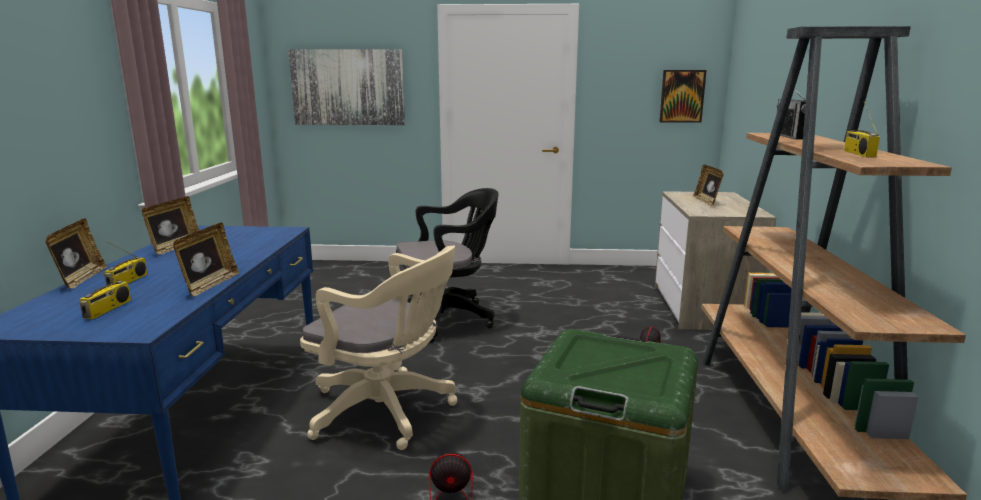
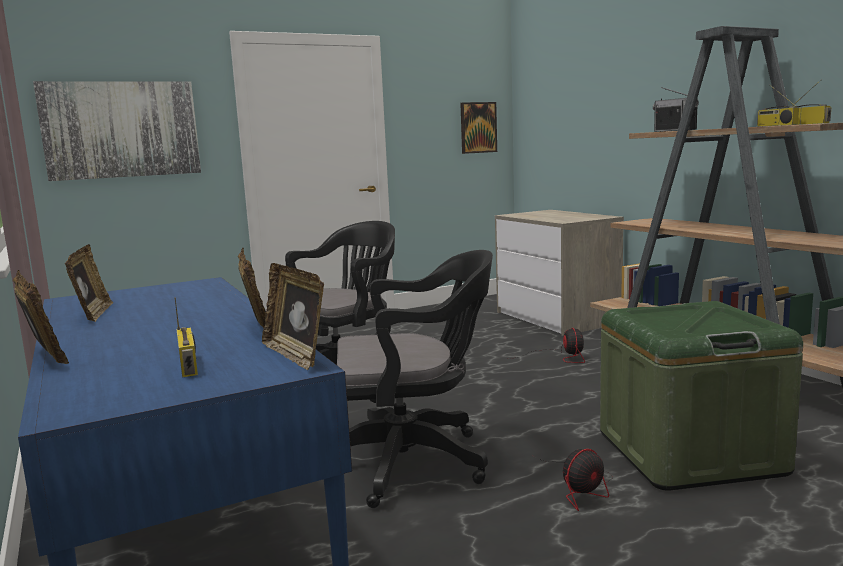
camera: 30 degrees left, 5 degrees down
radio [104,241,147,285] -> radio moved to [792,79,831,125]
beige office chair [300,246,458,450] -> black office chair [337,250,493,508]
picture frame [693,165,724,206] -> picture frame moved to [262,263,324,370]

